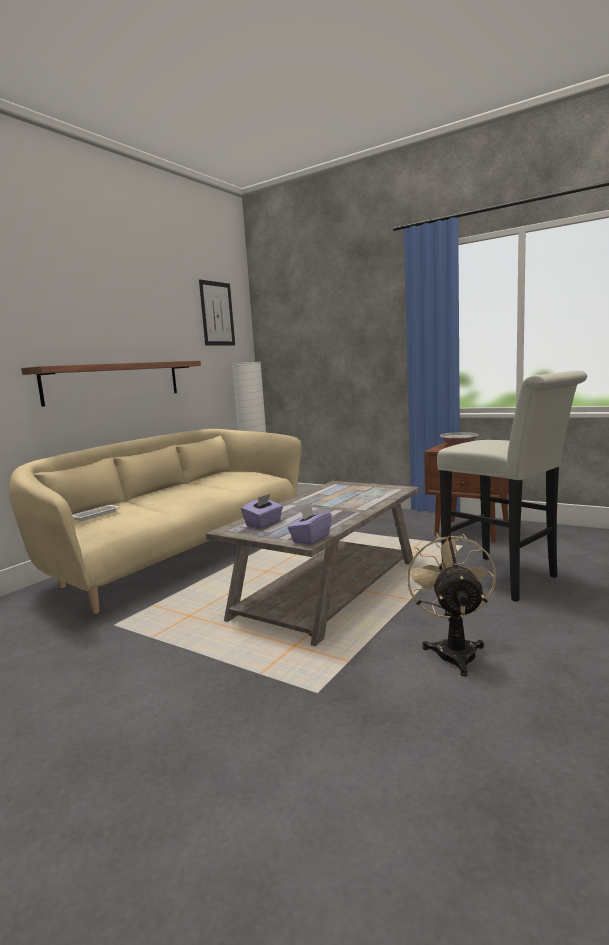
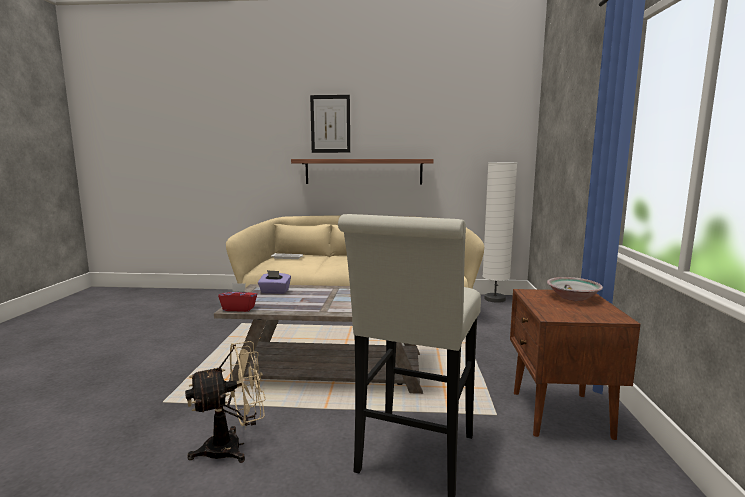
camera: 60 degrees right, 0 degrees up
picture [199,280,235,345] -> picture moved to [310,95,350,153]
purple tissue box [288,504,332,545] -> red tissue box [218,283,257,312]

